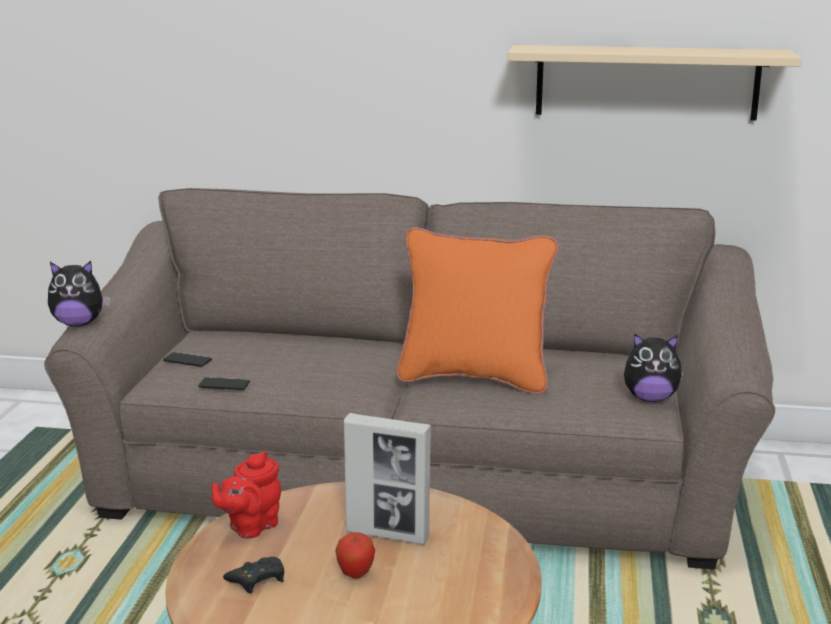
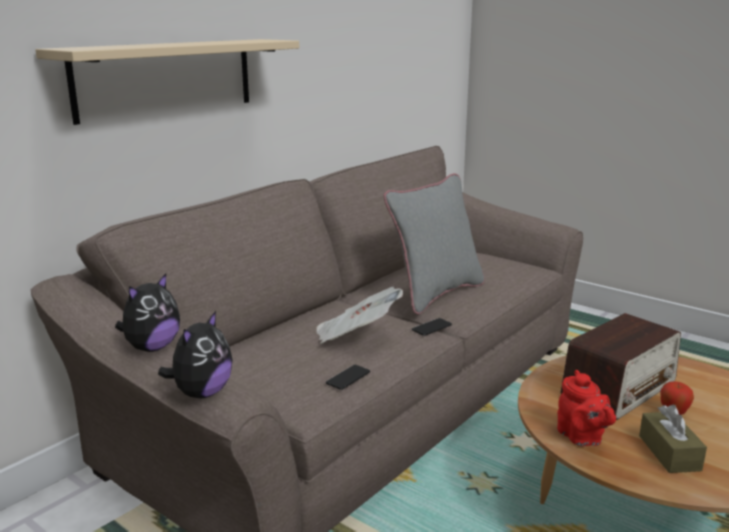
camera: 60 degrees left, 0 degrees up
phone [163,352,212,367] -> phone moved to [412,318,452,336]
black game controller [223,557,284,594] -> brown tissue box [639,405,707,473]
picture frame [344,413,431,545] -> radio [561,313,681,420]
orange pillow [396,227,558,394] -> grey pillow [383,173,484,314]
beige shelf [508,45,801,121] -> beige shelf moved to [35,39,299,125]
plush toy [624,333,684,402] -> plush toy moved to [115,274,180,352]
none -> newspaper [316,287,403,343]

